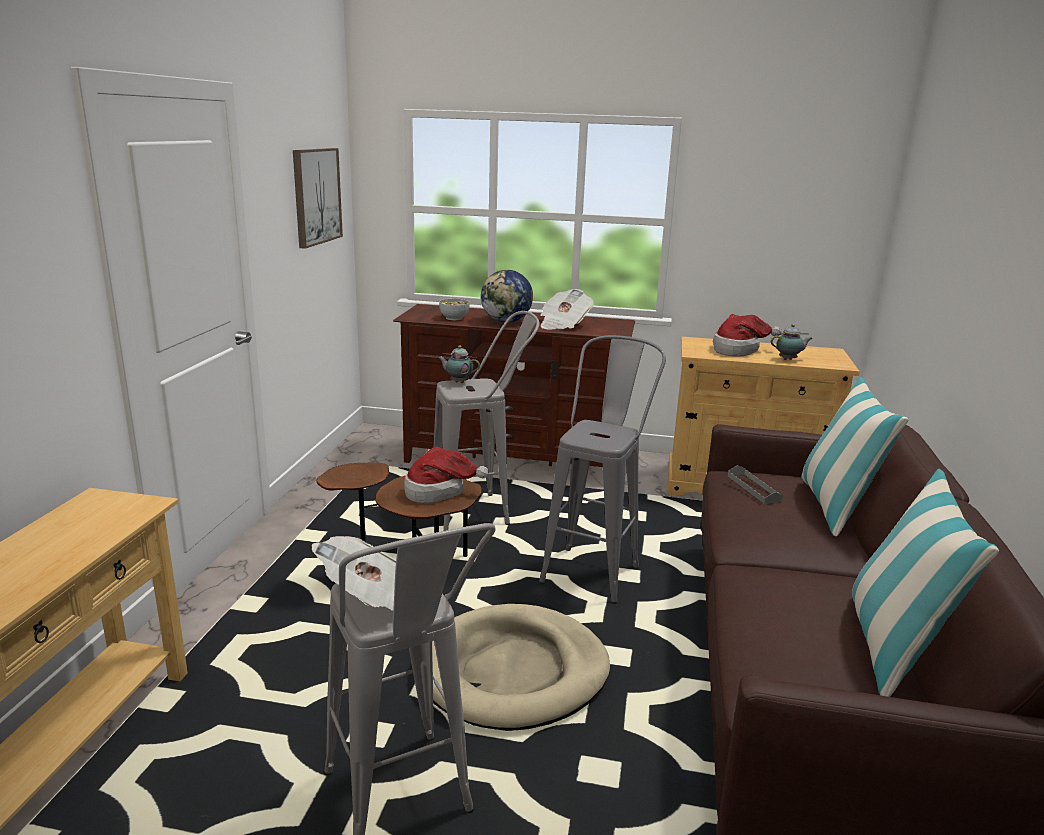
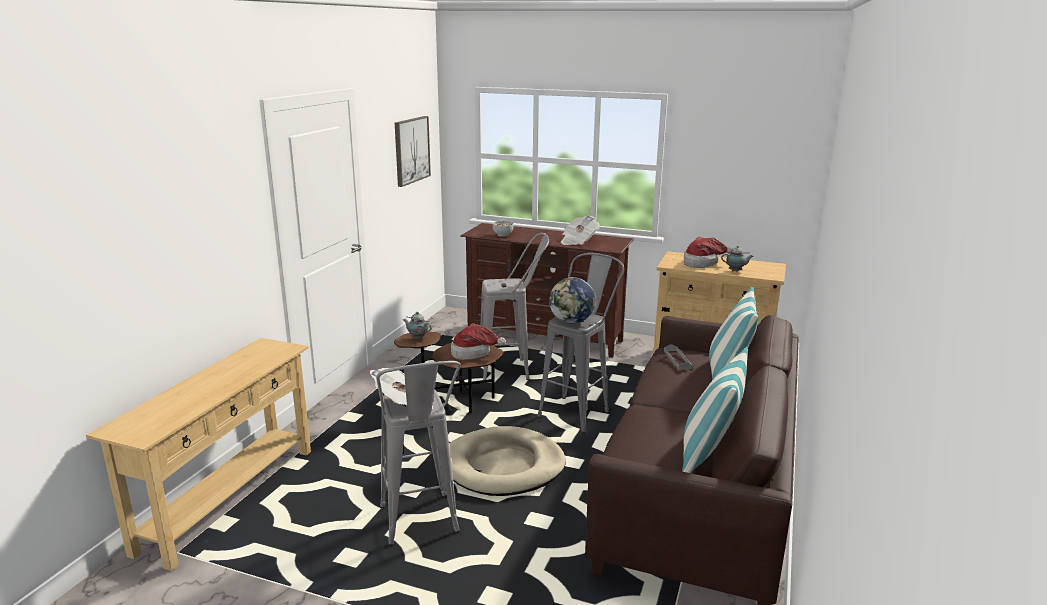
camera: 10 degrees right, 0 degrees up
teapot [438,345,480,383] -> teapot moved to [403,312,432,340]
globe [481,270,533,322] -> globe moved to [549,277,596,323]

